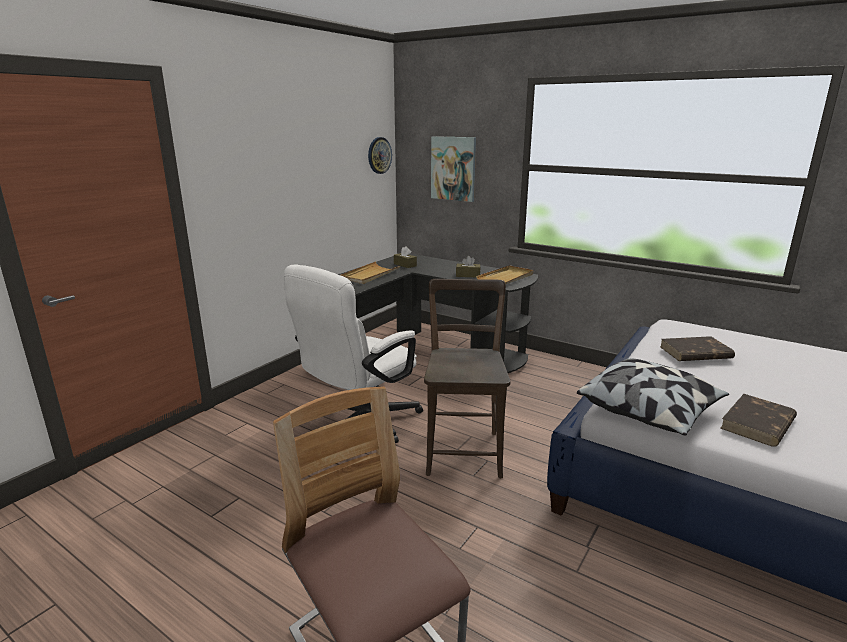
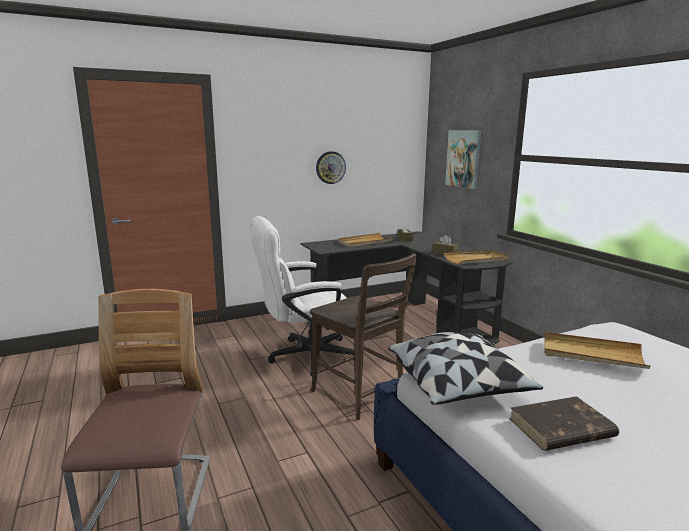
camera: 30 degrees right, 5 degrees down
wall clock [368,137,392,174] -> wall clock moved to [316,151,346,184]
brown chair [424,279,511,478] -> brown chair turned 105 degrees clockwise [310,253,417,420]
brown book [660,336,735,361] -> beige tray [544,332,651,369]

